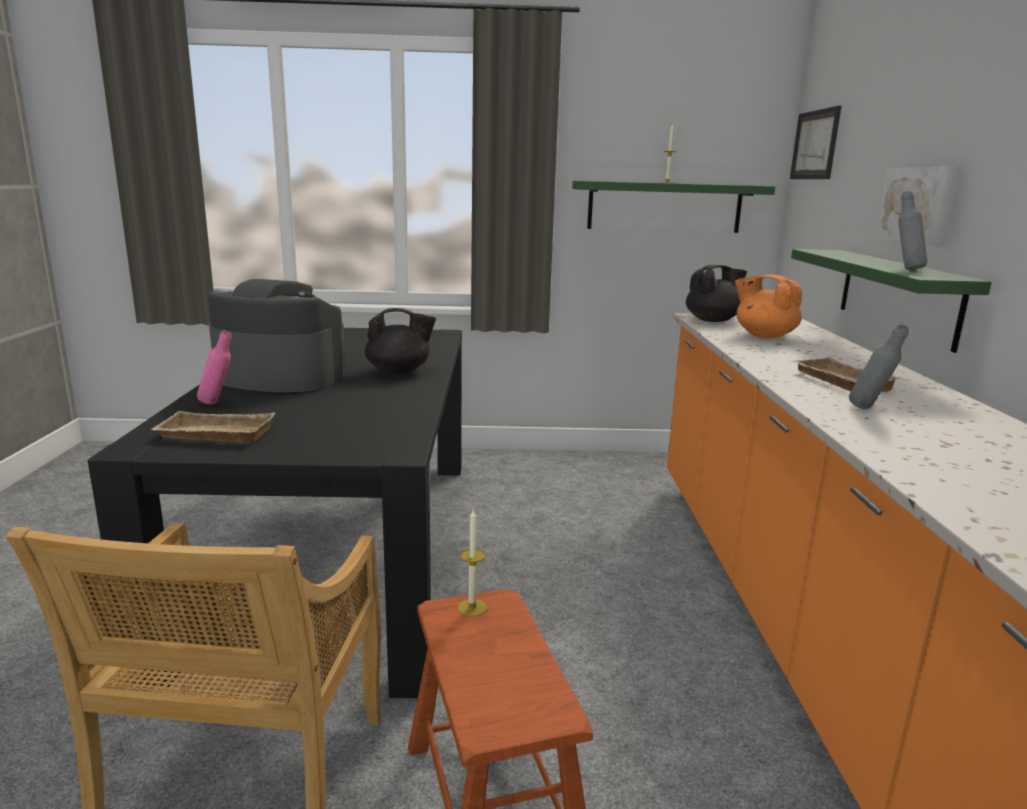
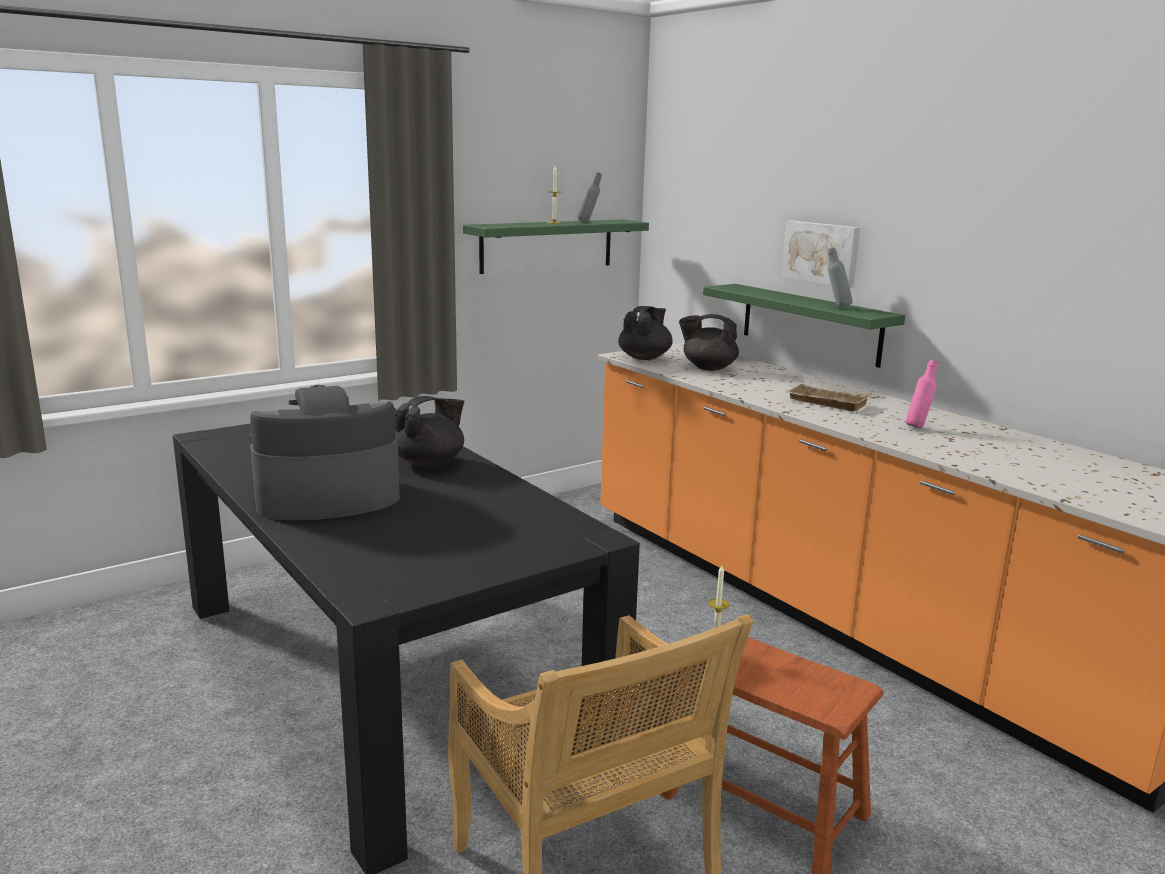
camera: 35 degrees left, 0 degrees up
beige tray [151,411,275,443] -> none
pink bottle [197,330,231,405] -> pink bottle moved to [906,360,938,429]
orange teapot [735,275,802,338] -> black teapot [679,314,739,371]
picture [790,106,841,179] -> none
grey bottle [849,325,909,409] -> grey bottle moved to [577,172,602,223]

